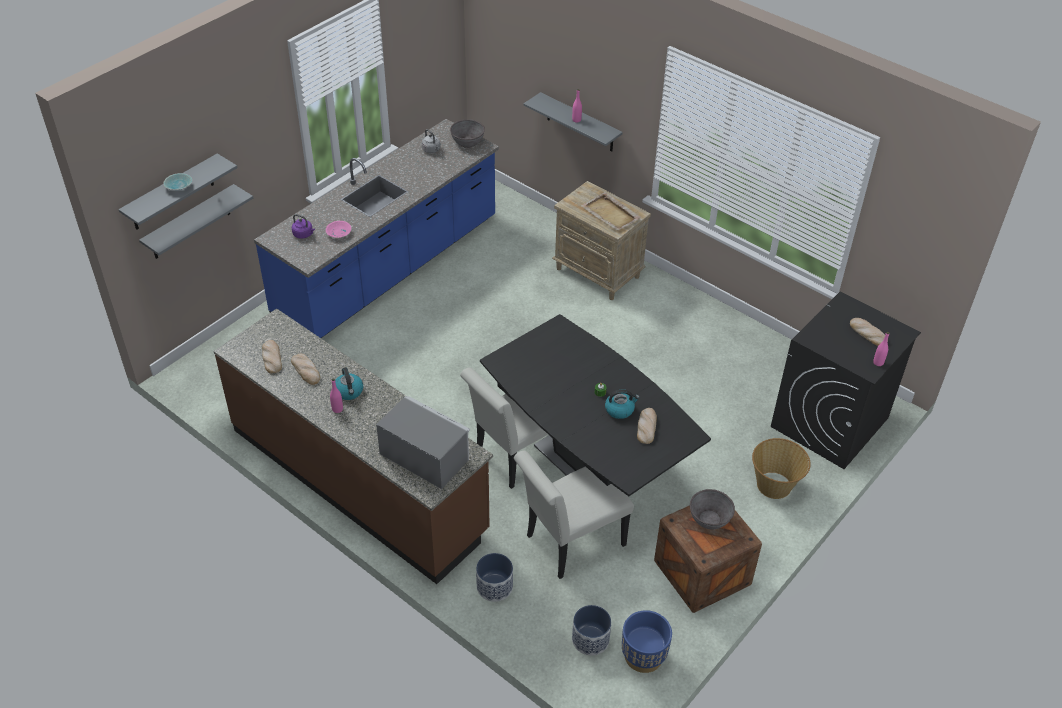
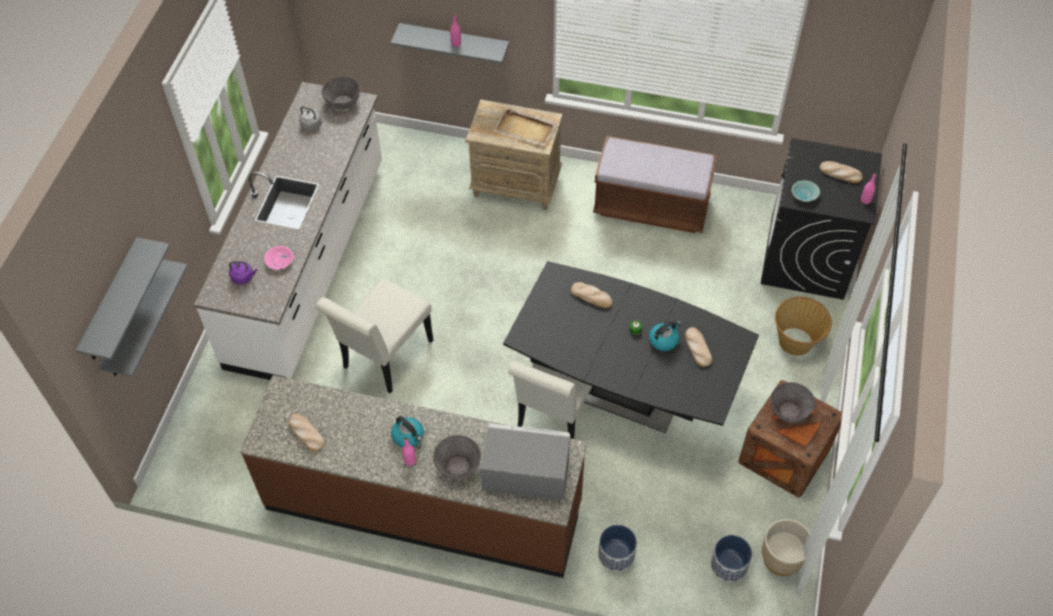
camera: 25 degrees left, 10 degrees up
turquoise bowl [163,173,192,190] -> turquoise bowl moved to [792,180,820,202]
blue counter [254,119,499,338] -> white counter [194,82,382,380]
bread [291,354,320,385] -> bread moved to [571,282,613,308]
white chair [514,451,634,579] -> white chair moved to [316,278,433,394]
blue planter [622,610,672,673] -> beige planter [762,519,810,576]
none -> grey bowl [433,435,481,480]
none -> brown bench [593,136,717,233]

